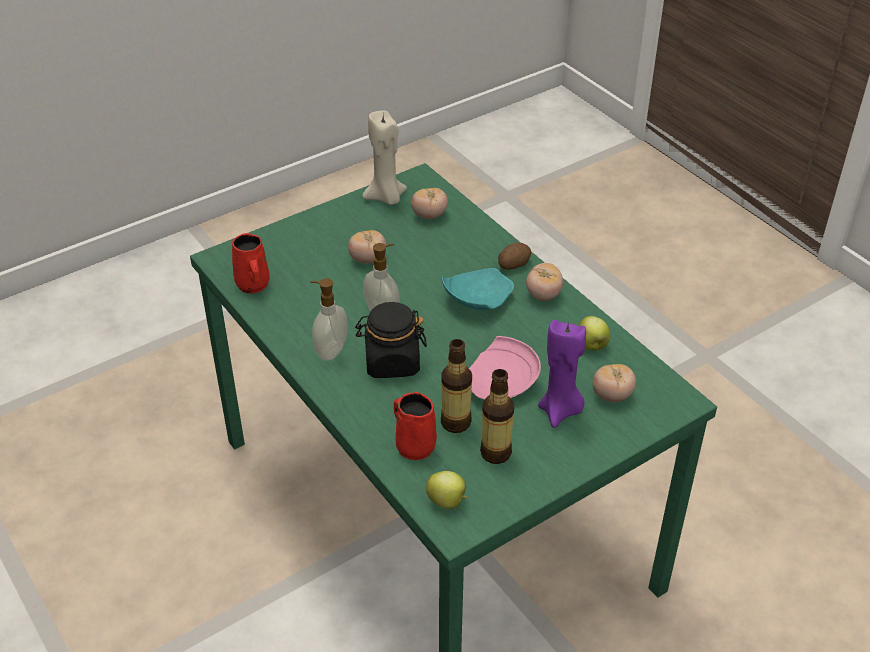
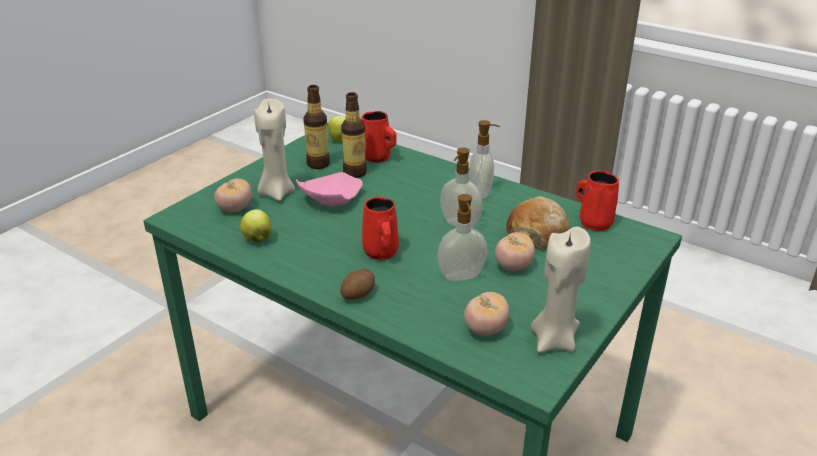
camera: 160 degrees right, 10 degrees down
black jar [355,302,427,378] -> none
turquoise plate [442,268,514,310] -> red mug [362,197,399,260]
tomato [526,263,563,301] -> none
purple candle [538,319,586,428] -> beige candle [254,99,295,201]
none -> soap dispenser [437,194,487,281]
none -> bread [506,196,570,249]

